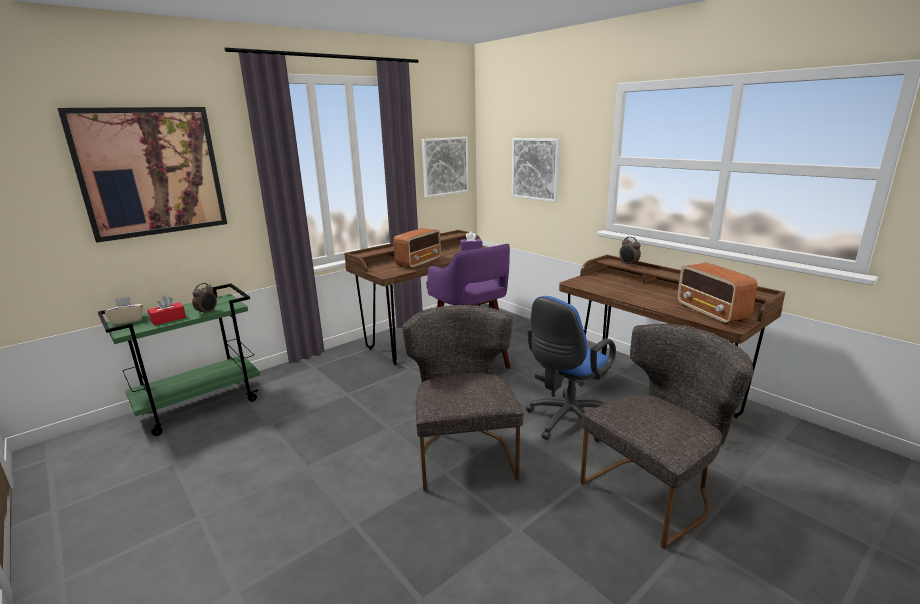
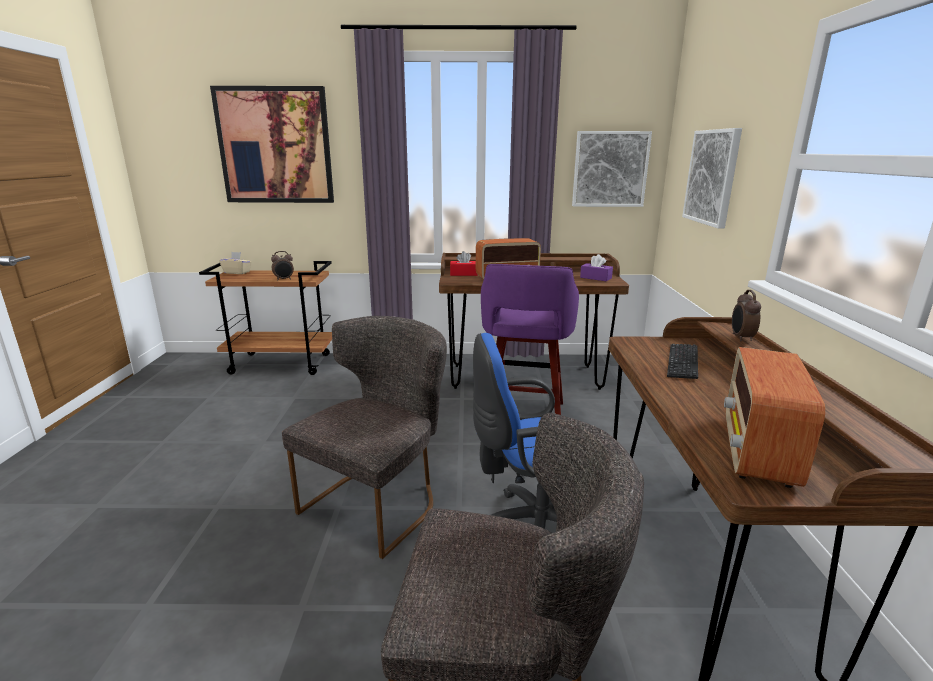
camera: 40 degrees right, 0 degrees up
green cart [98,284,260,436] -> brown cart [199,261,332,375]
red tissue box [148,296,186,325] -> red tissue box moved to [450,251,478,276]
none -> keyboard [667,344,698,379]

